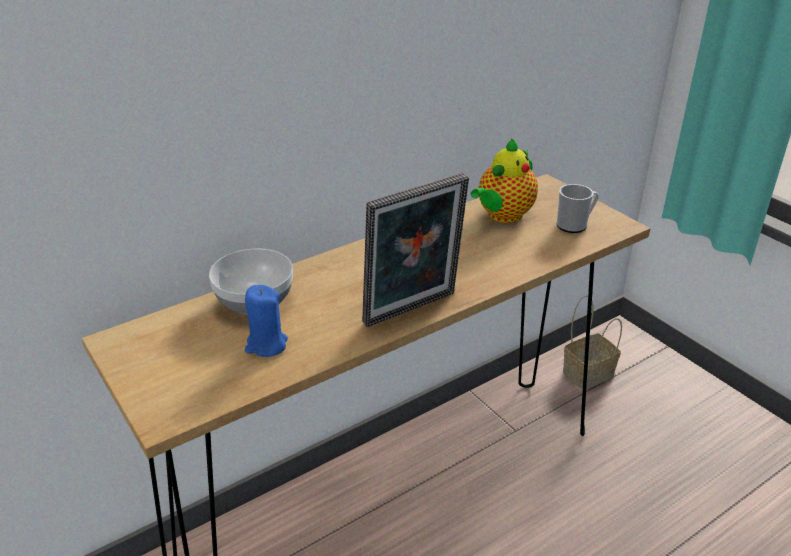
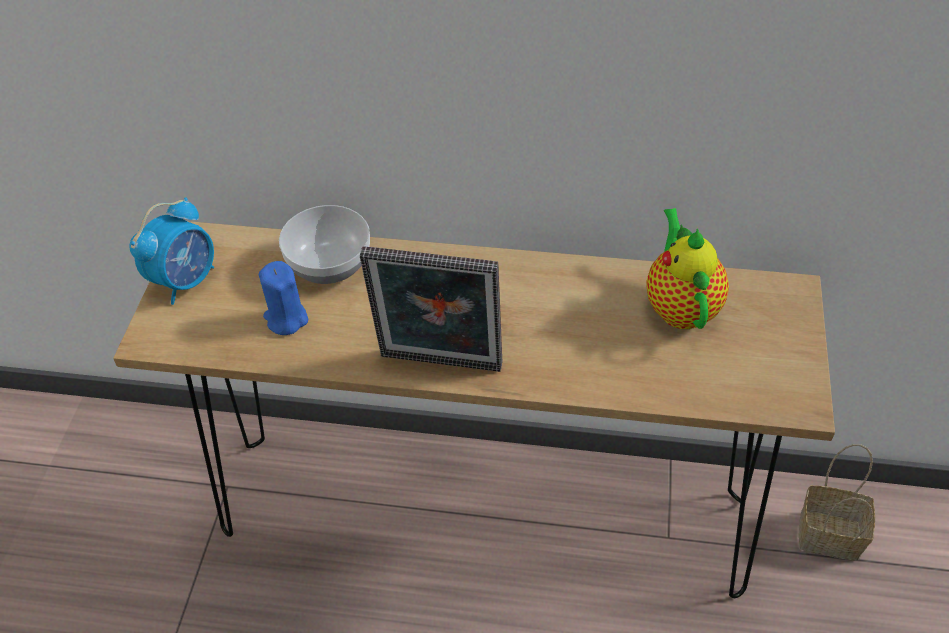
camera: 45 degrees right, 15 degrees up
teapot [471,138,538,223] -> teapot turned 90 degrees clockwise [646,208,729,329]
mug [556,184,599,233] -> none
none -> alarm clock [129,197,214,305]

